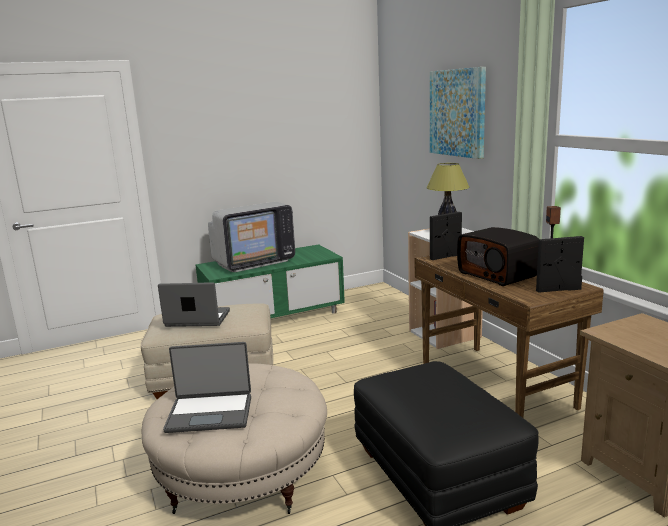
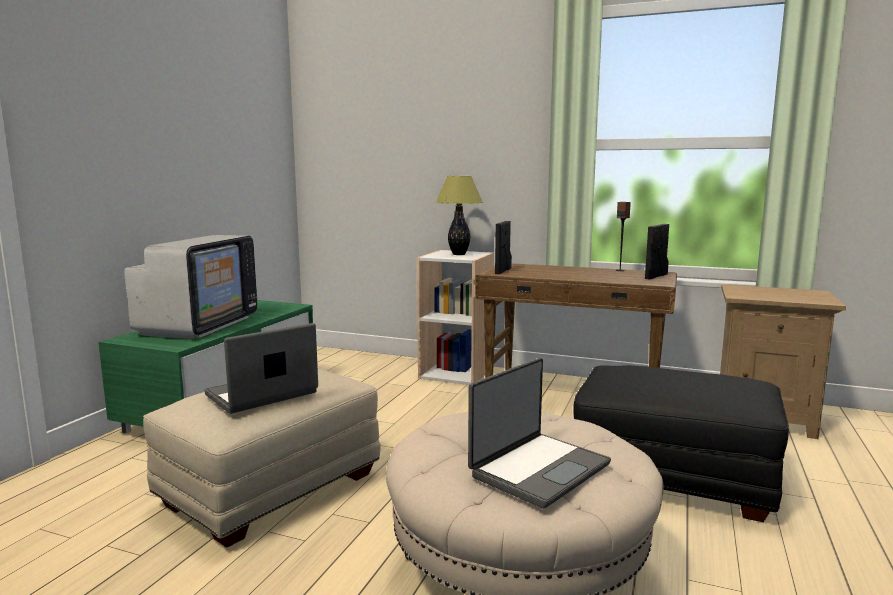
camera: 45 degrees left, 5 degrees down
picture [430,67,486,159] -> none
radio [457,227,539,286] -> none

